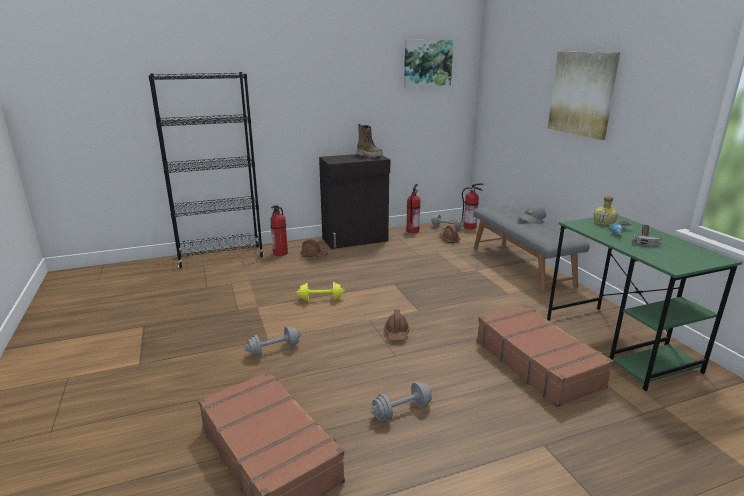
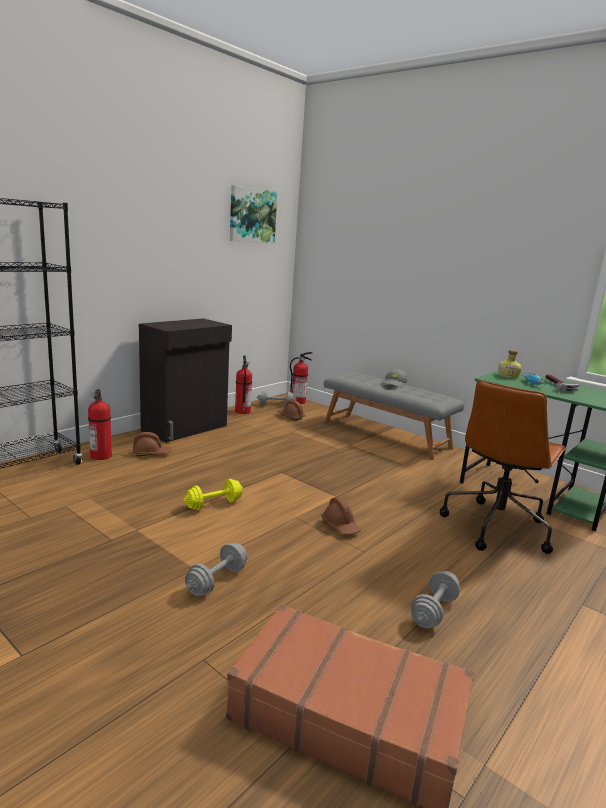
camera: 30 degrees left, 5 degrees down
boot [357,124,383,158] -> none
brown suitcase [477,305,614,407] -> brown office chair [440,380,567,554]
picture [548,52,620,140] -> none

